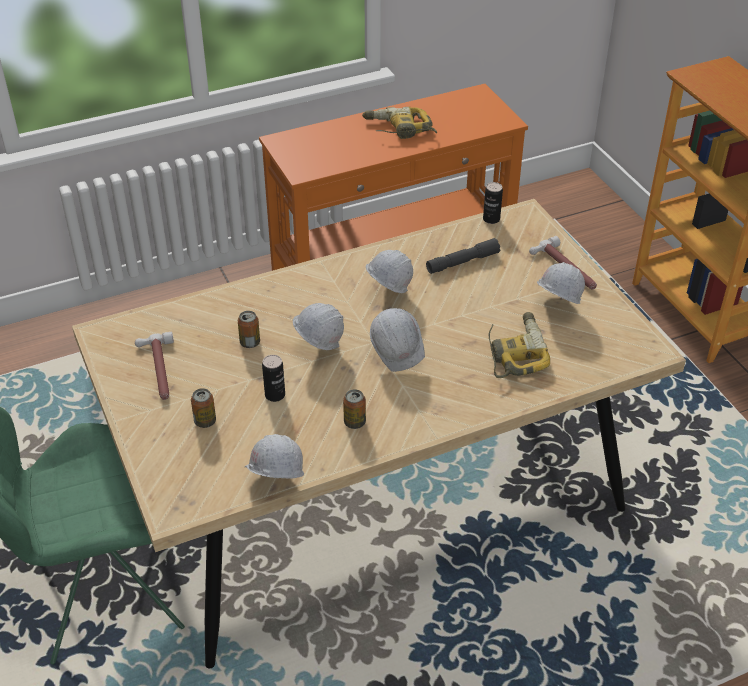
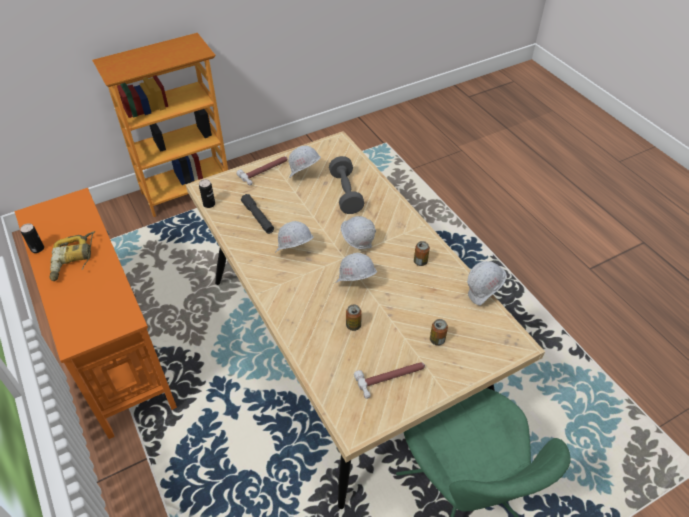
camera: 95 degrees left, 5 degrees up
can [262,355,285,402] -> can moved to [20,223,44,253]
power drill [489,312,550,378] -> grey dumbbell [329,156,364,214]

